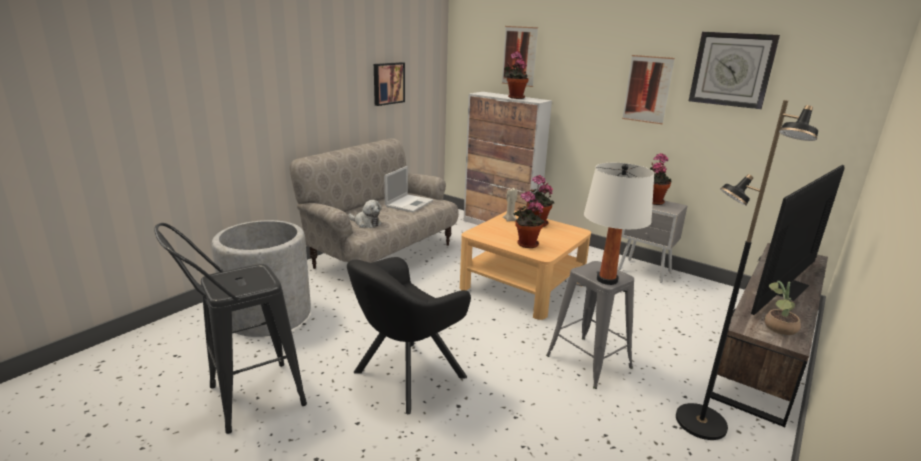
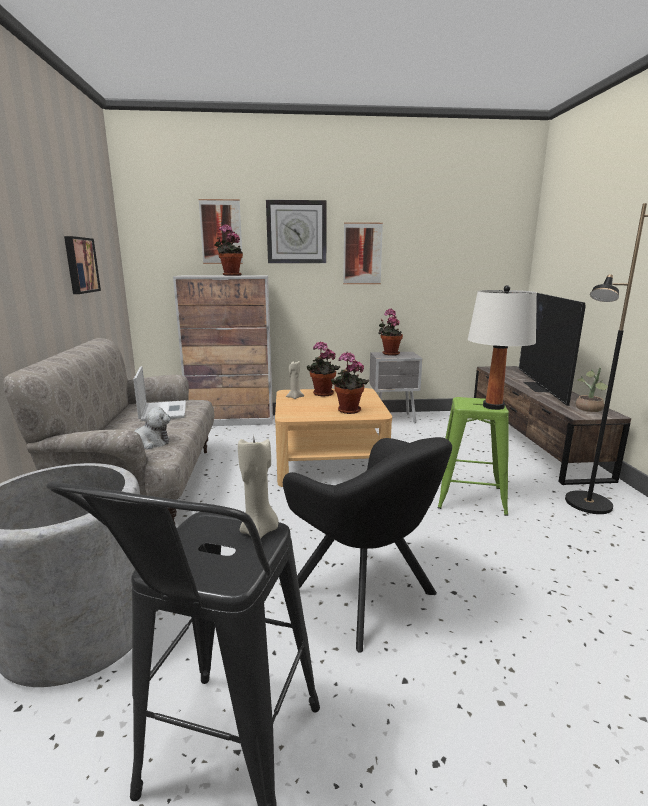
camera: 40 degrees left, 5 degrees down
black armchair [347,257,471,414] -> black armchair turned 45 degrees counterclockwise [283,437,452,653]
grey stool [546,261,634,389] -> green stool [438,397,509,516]
wall clock [689,32,780,109] -> wall clock moved to [266,200,326,263]
none -> beige candle [238,438,279,539]

